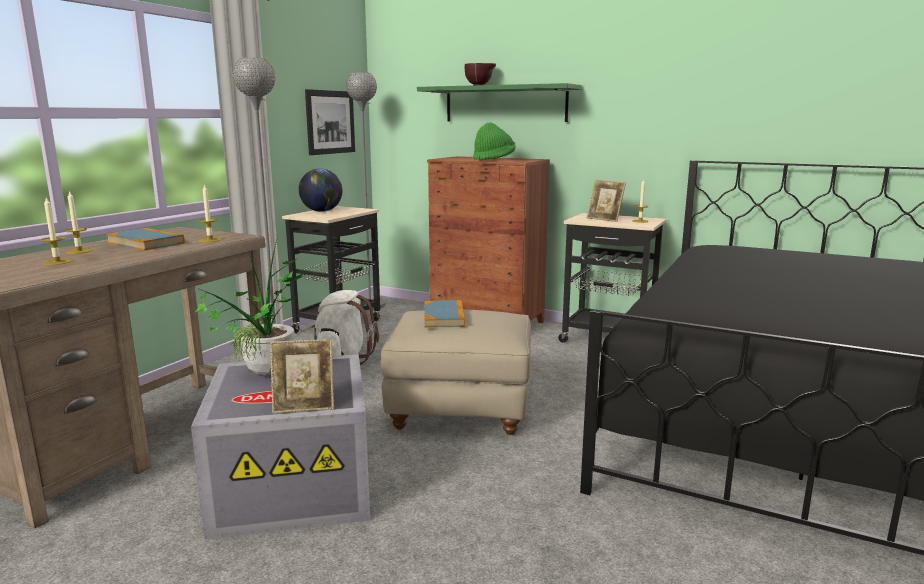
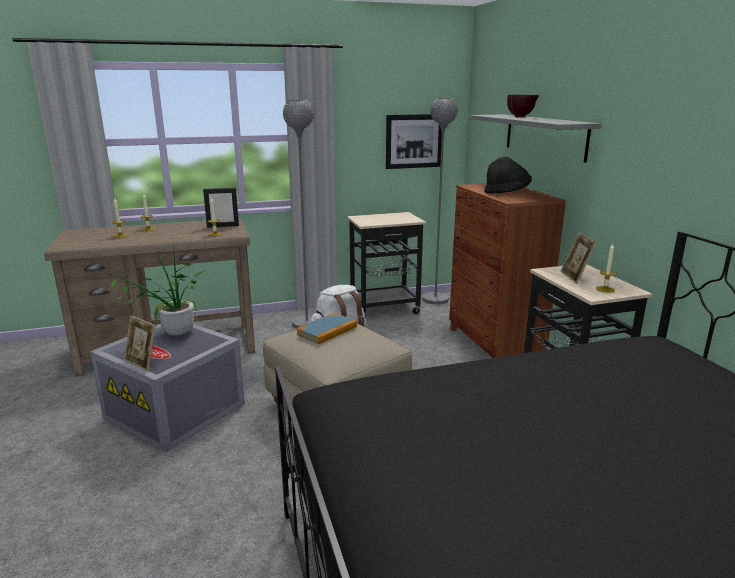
camera: 45 degrees right, 5 degrees up
book [106,228,185,251] -> none
globe [299,168,342,212] -> none
green shelf [417,83,582,122] -> grey shelf [470,115,602,163]
green hat [473,122,516,161] -> black hat [484,157,532,194]
none -> picture frame [203,188,239,228]

